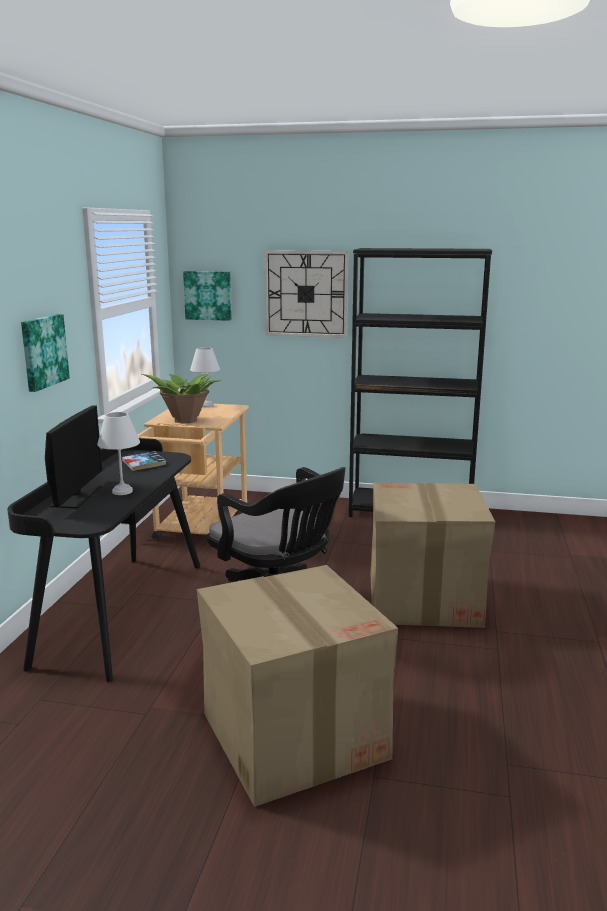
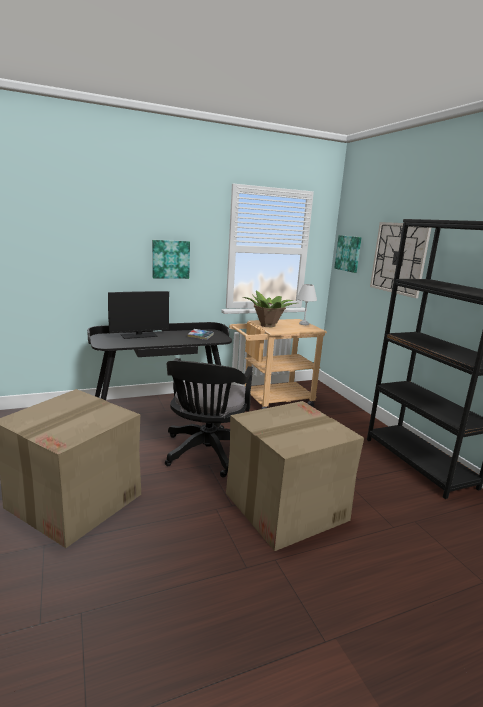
camera: 55 degrees right, 0 degrees up
white table lamp [97,412,140,495] -> none

